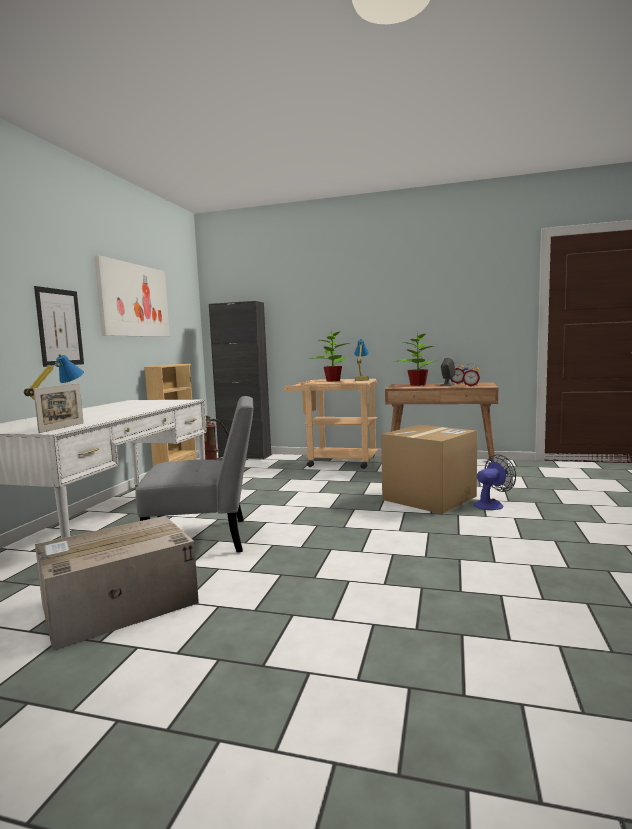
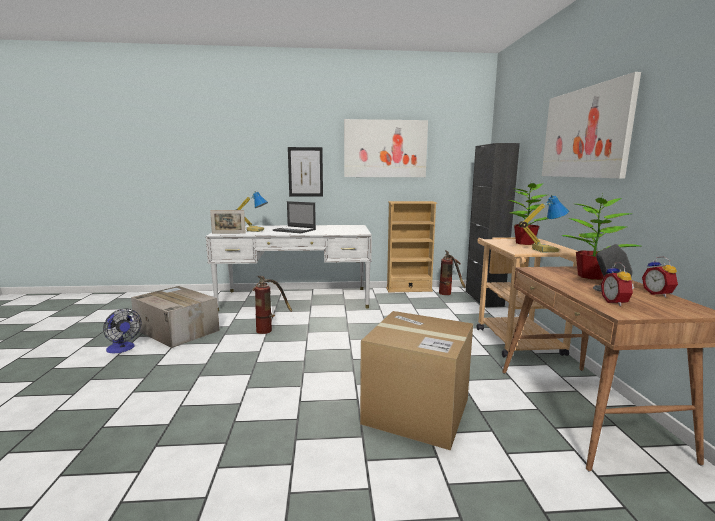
camera: 70 degrees right, 5 degrees up
grey chair [135,396,254,552] -> fire extinguisher [252,276,292,334]
fan [474,455,516,510] -> fan moved to [103,308,141,353]
none -> laptop [272,201,316,233]
none -> picture [542,72,641,178]

